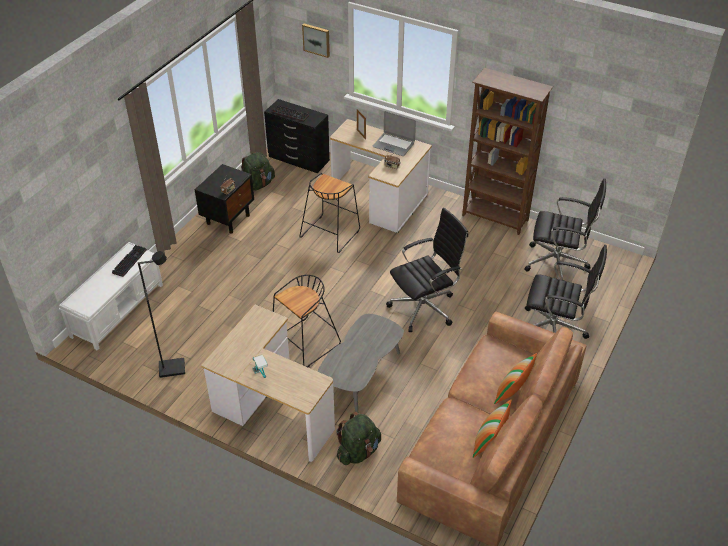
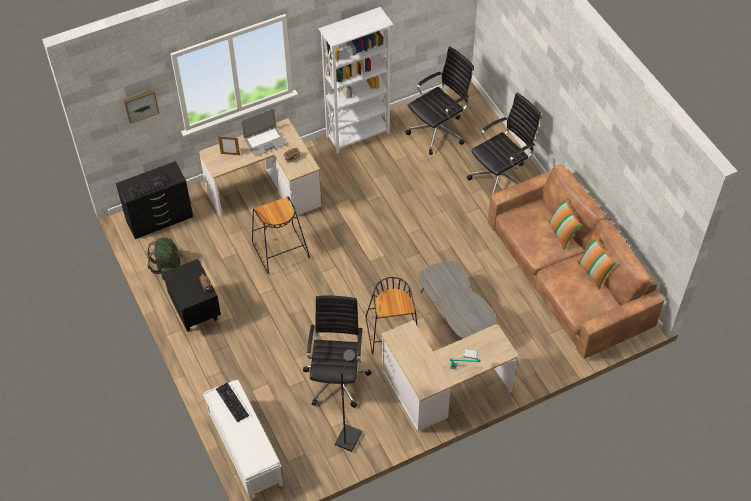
camera: 55 degrees left, 10 degrees up
green backpack [336,412,381,465] -> none
black office chair [386,208,468,332] -> black office chair moved to [303,295,372,408]
brown bookcase [462,68,553,235] -> white bookcase [318,7,394,154]

